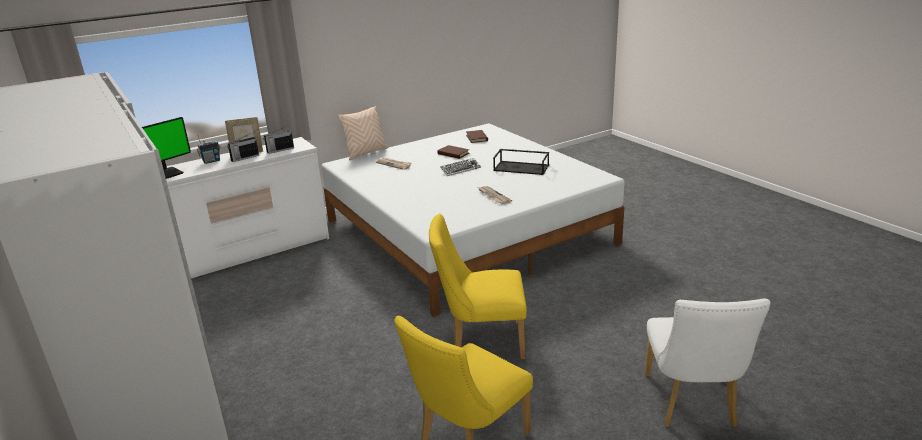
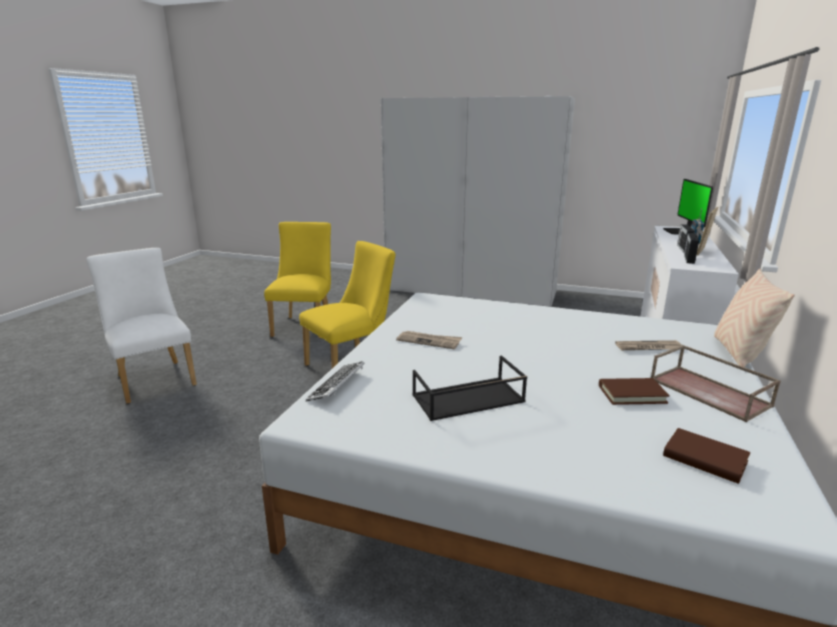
camera: 140 degrees right, 5 degrees down
keyboard [440,158,481,176] -> keyboard moved to [306,361,365,402]
none -> brown tray [650,345,781,422]

